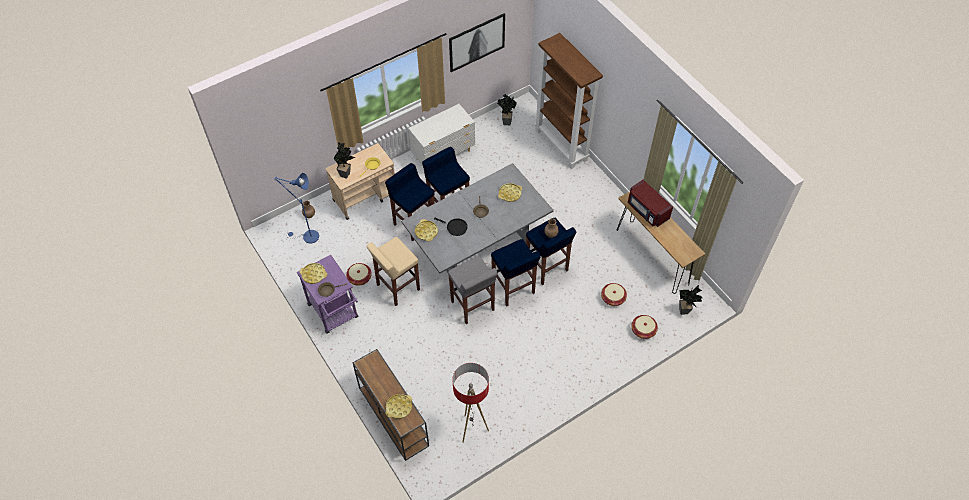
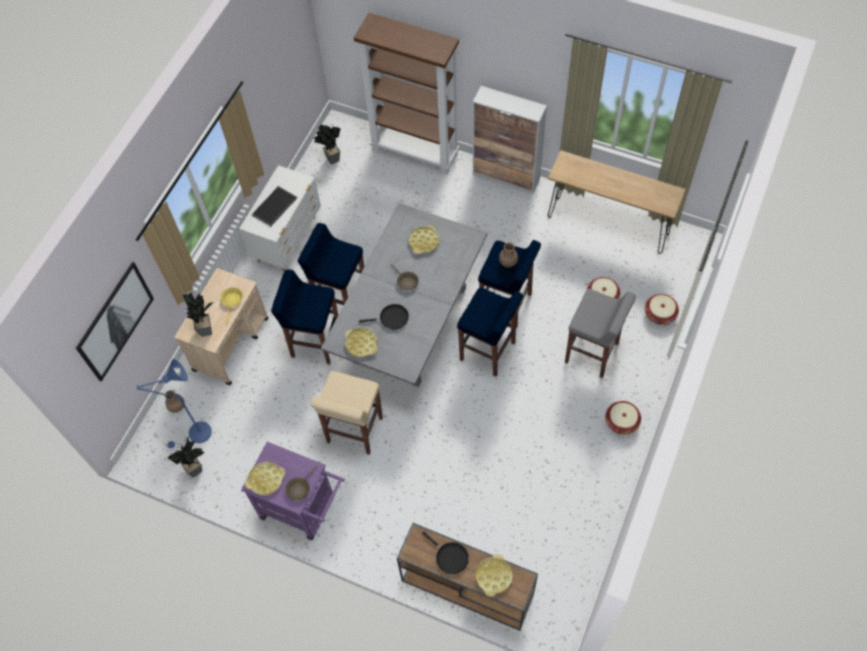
camera: 30 degrees left, 5 degrees up
basket [346,263,372,286] -> basket moved to [605,401,641,435]
grey stool [448,256,498,324] -> grey stool moved to [565,289,636,378]
picture [449,13,505,72] -> picture moved to [76,262,154,382]
floor lamp [453,363,489,443] -> none
red microwave [628,180,673,227] -> none
potted plant [679,285,702,315] -> potted plant moved to [167,437,205,477]
none -> tray [252,186,297,226]
none -> black frying pan [422,531,469,574]
none -> cabinet [473,86,547,194]

